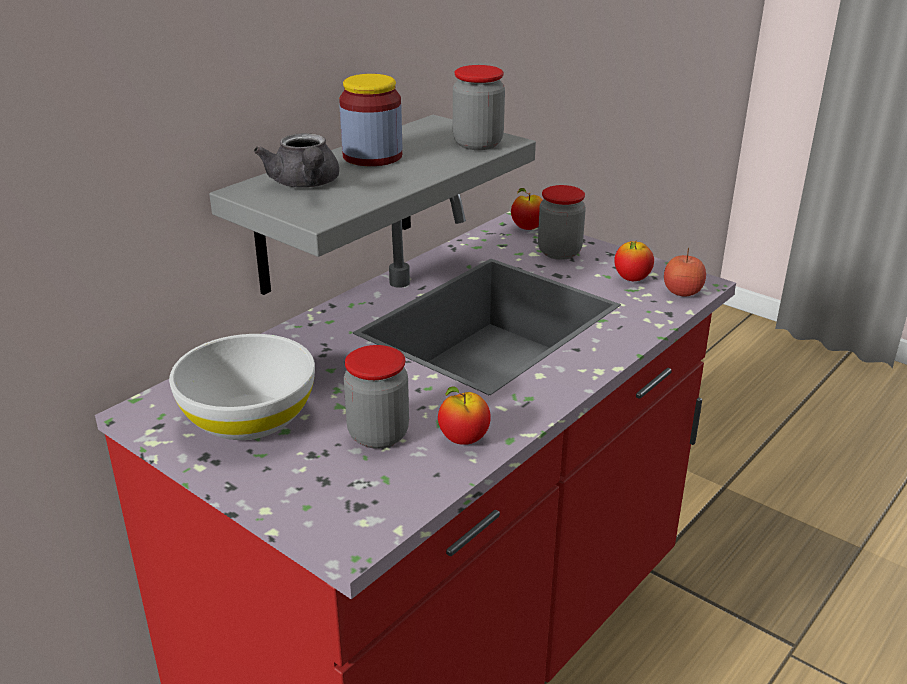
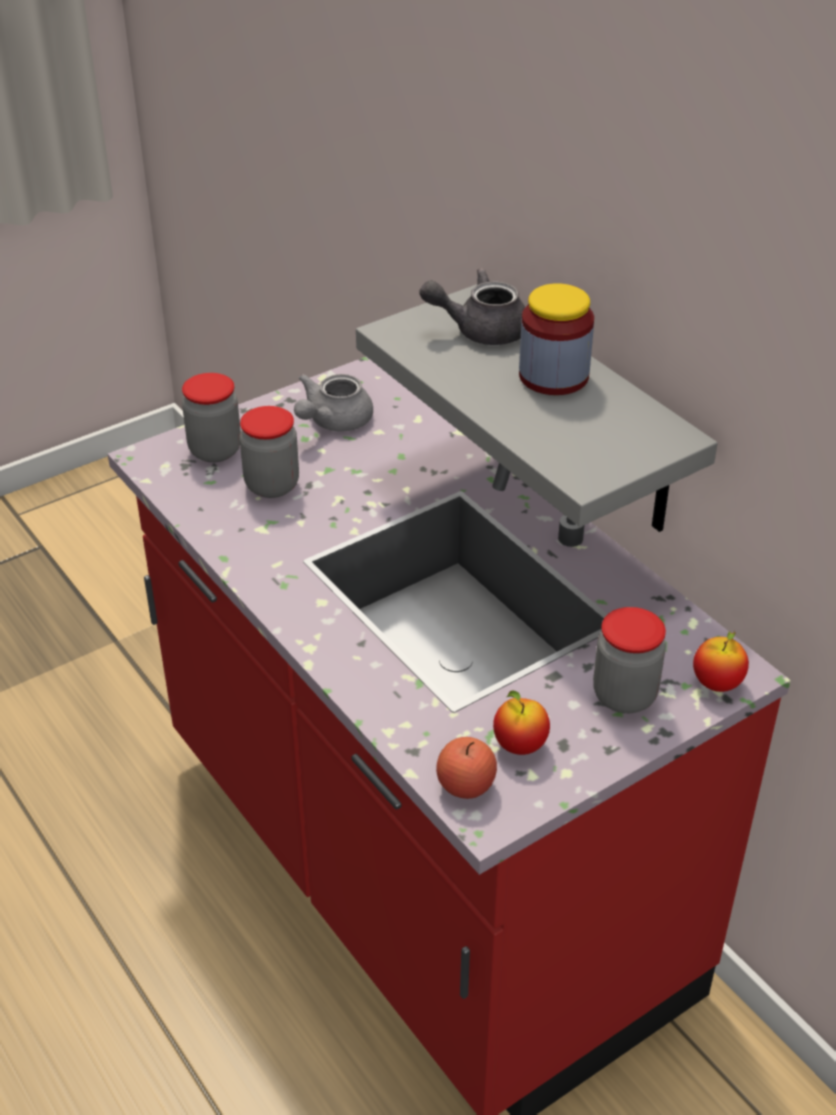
camera: 105 degrees right, 10 degrees up
white bowl [169,334,315,440] -> grey teapot [294,374,373,431]
apple [438,386,491,445] -> none
jar [453,65,505,150] -> jar moved to [182,373,241,462]

